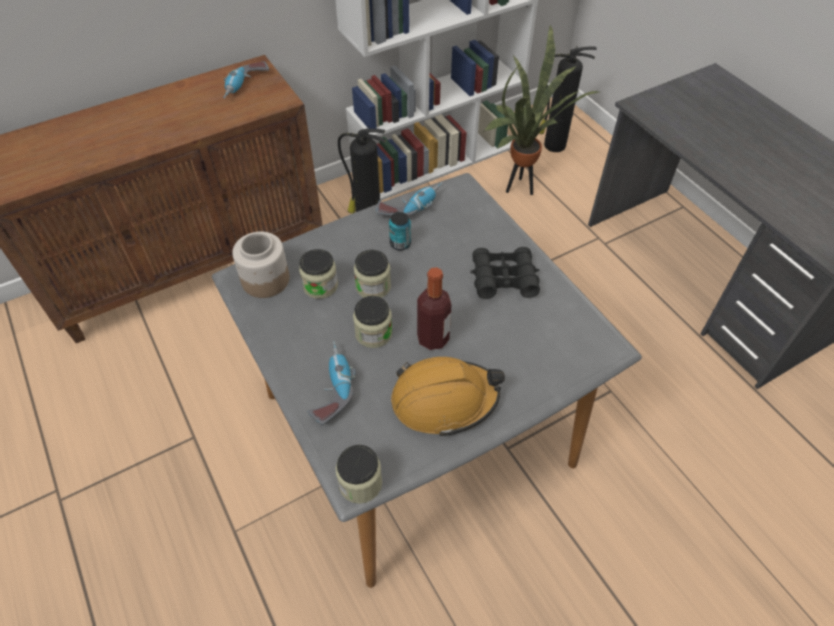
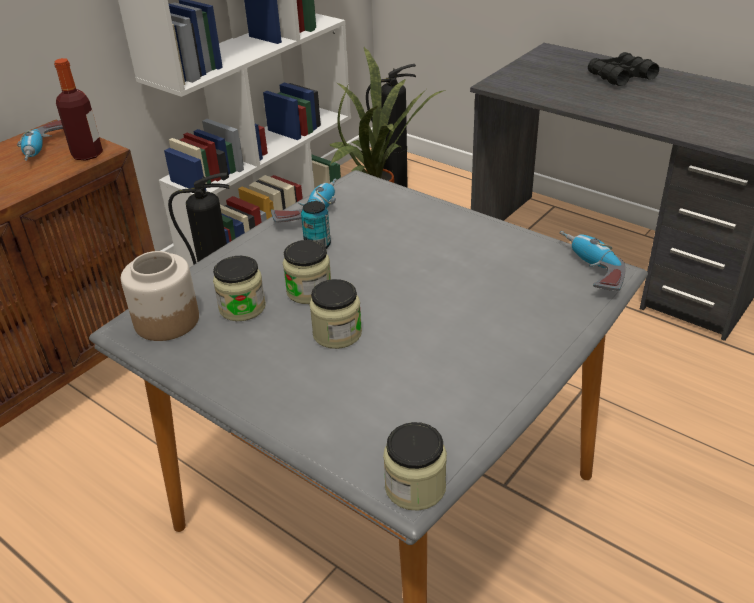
camera: 20 degrees left, 15 degrees down
power drill [307,341,356,425] -> power drill moved to [560,231,626,291]
orange hard hat [391,357,505,437] -> none
bottle [417,267,451,350] -> bottle moved to [54,58,103,161]
black binoculars [470,247,540,299] -> black binoculars moved to [588,52,659,86]

